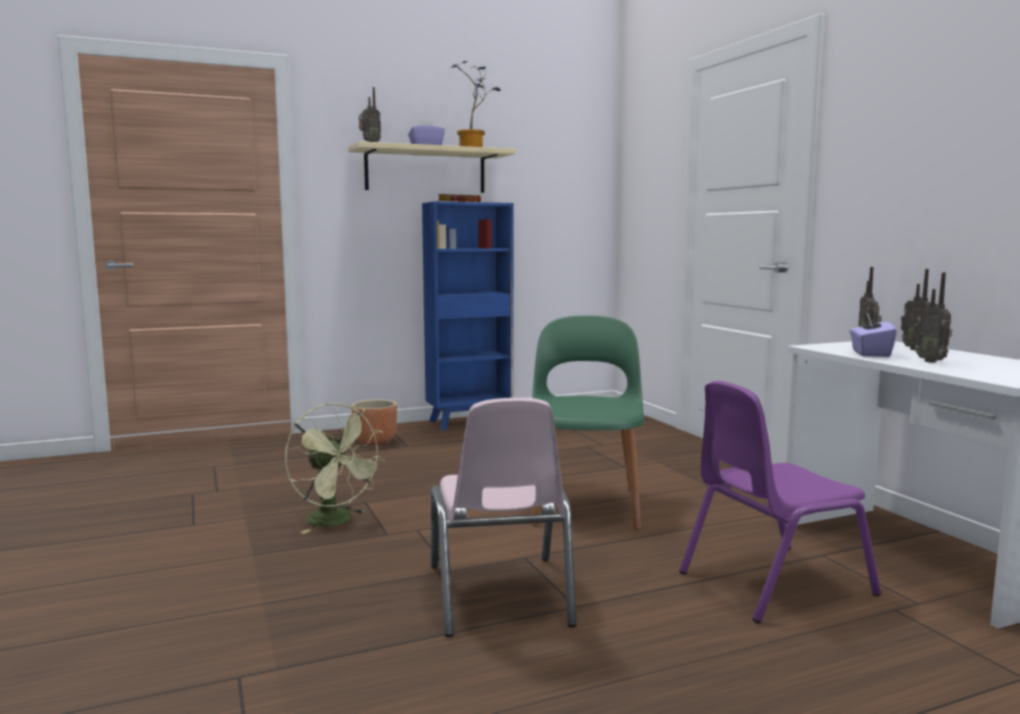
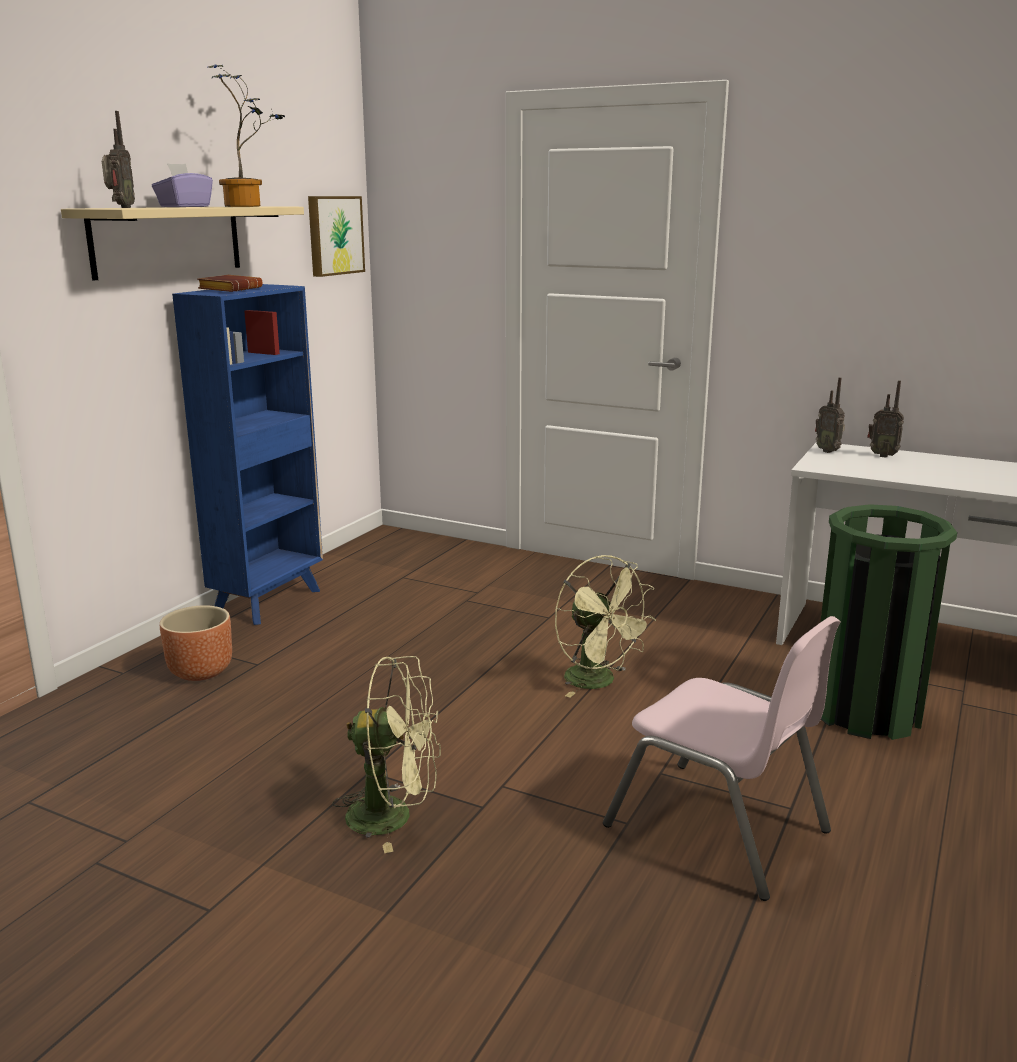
camera: 40 degrees left, 10 degrees up
green chair [531,315,644,530] -> green fan [555,555,656,697]
purple chair [679,381,881,623] -> green trash can [821,504,957,740]
purple tissue box [850,312,897,357] -> none
radio [914,272,952,363] -> none
none -> picture [308,196,365,277]

